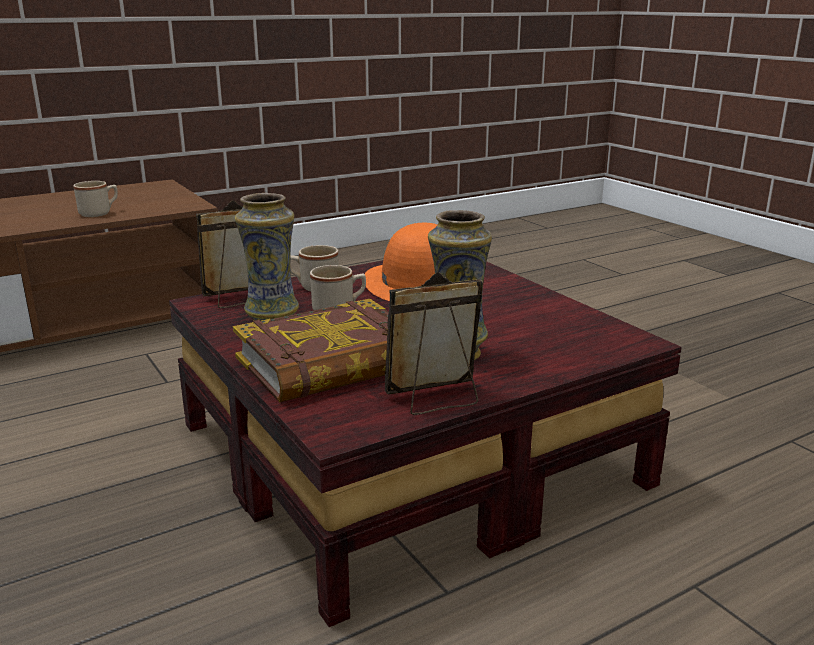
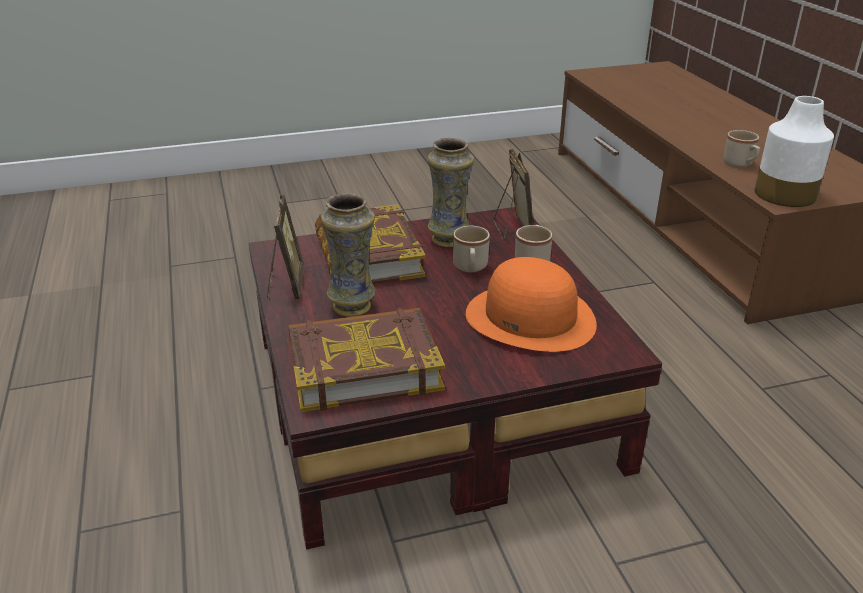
camera: 105 degrees right, 10 degrees up
none -> book [288,308,445,412]
none -> white vase [754,96,834,207]

